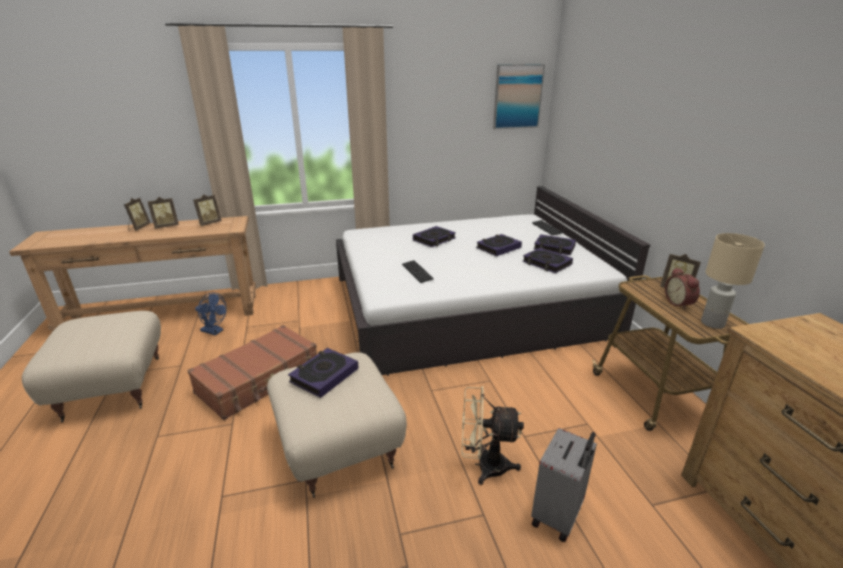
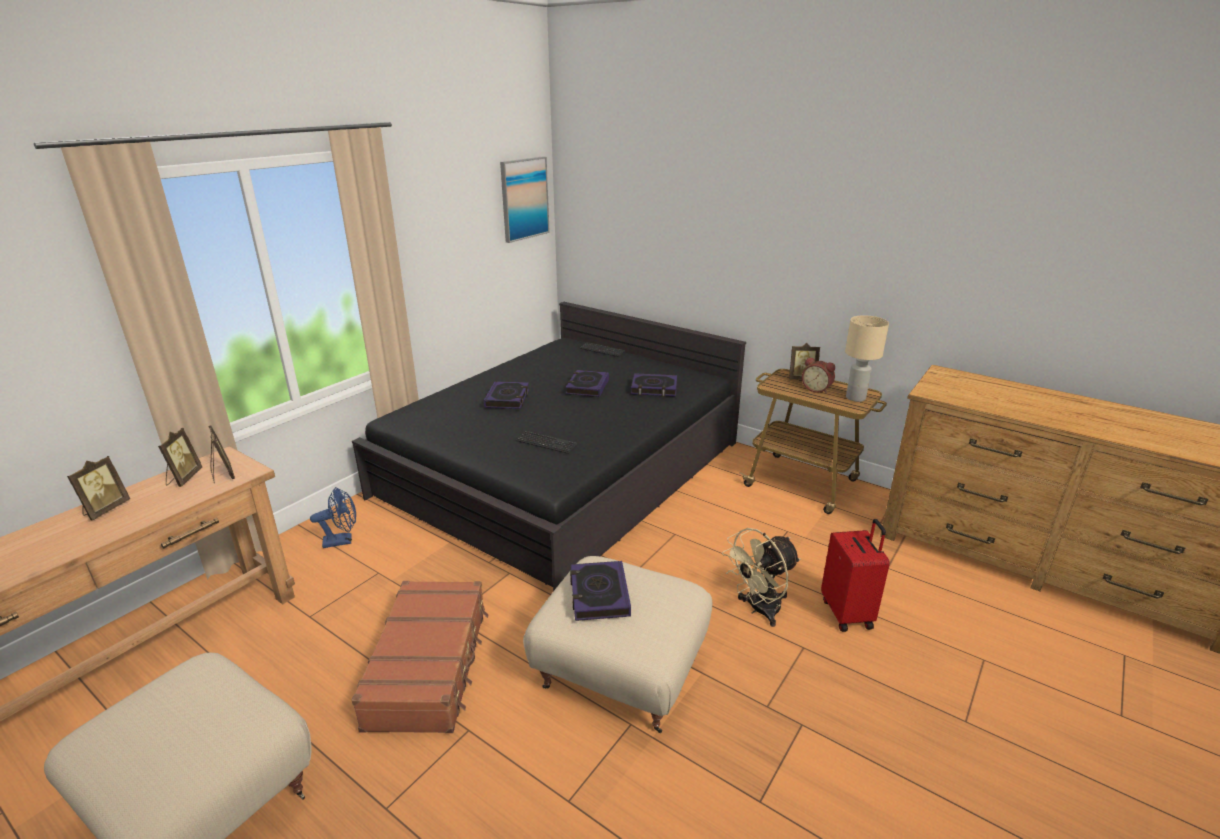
camera: 40 degrees left, 0 degrees up
picture frame [124,198,150,231] -> picture frame moved to [208,425,235,483]
blue fan [195,292,227,335] -> blue fan moved to [310,487,356,548]
white bed [336,186,650,376] -> black bed [352,302,746,591]
grey suitcase [531,428,597,542] -> red suitcase [821,519,890,632]
book [534,234,576,255] -> none

